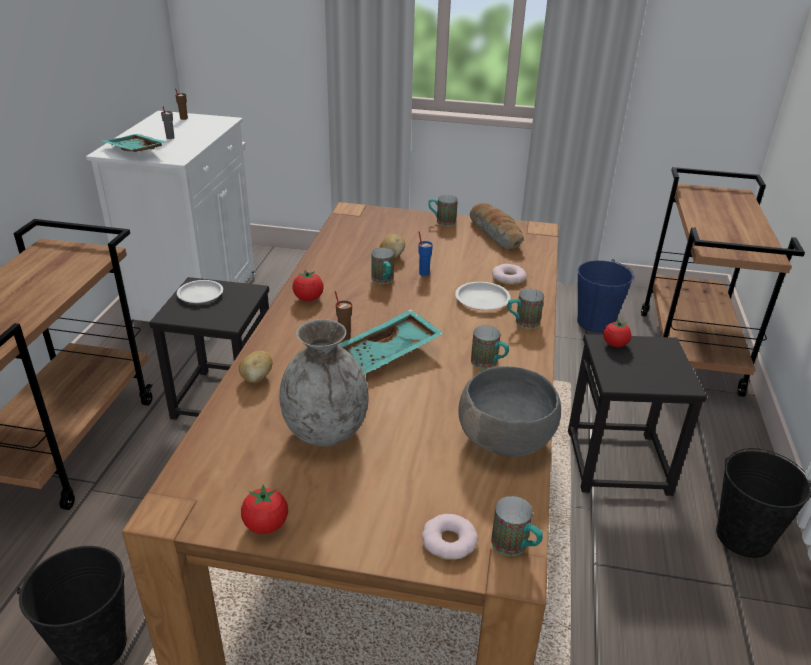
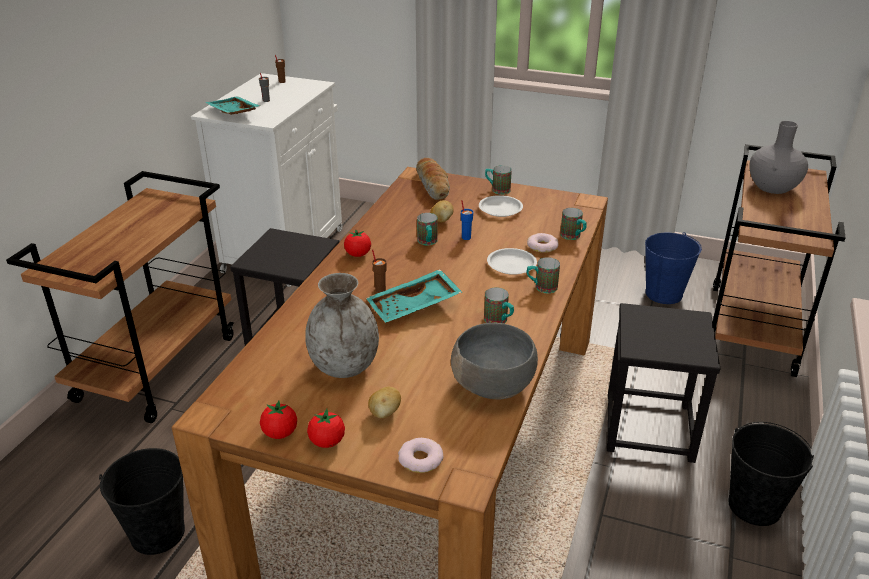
camera: 10 degrees right, 0 degrees up
white plate [177,280,223,303] -> white plate moved to [479,195,523,217]
potato [239,351,273,383] -> potato moved to [368,387,401,418]
bread [470,203,524,249] -> bread moved to [416,158,450,200]
mug [491,496,543,556] -> mug moved to [560,208,587,240]
tomato [603,320,631,347] -> tomato moved to [307,409,345,448]
none -> grey vase [749,121,808,194]

